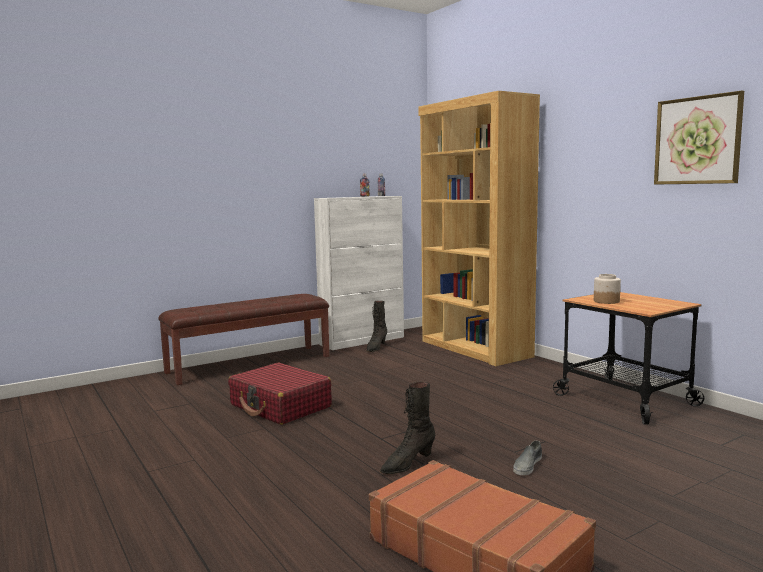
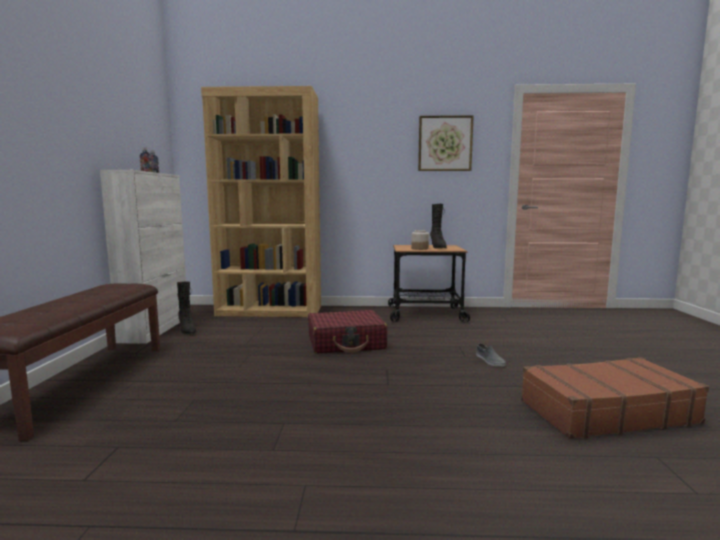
camera: 55 degrees left, 0 degrees up
red suitcase [228,362,332,425] -> red suitcase moved to [308,310,387,353]
black boot [380,382,435,474] -> black boot moved to [430,204,447,248]

